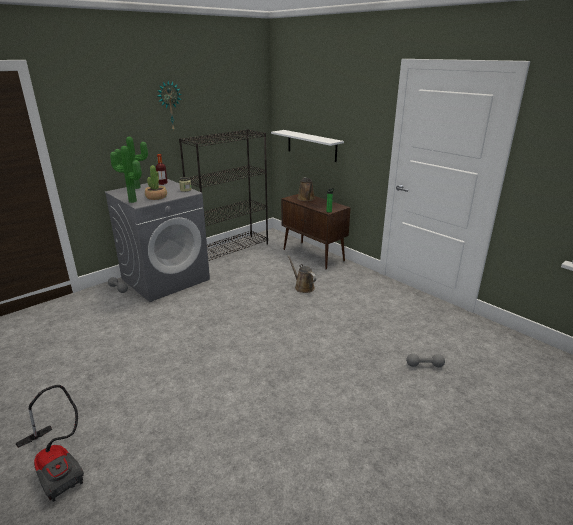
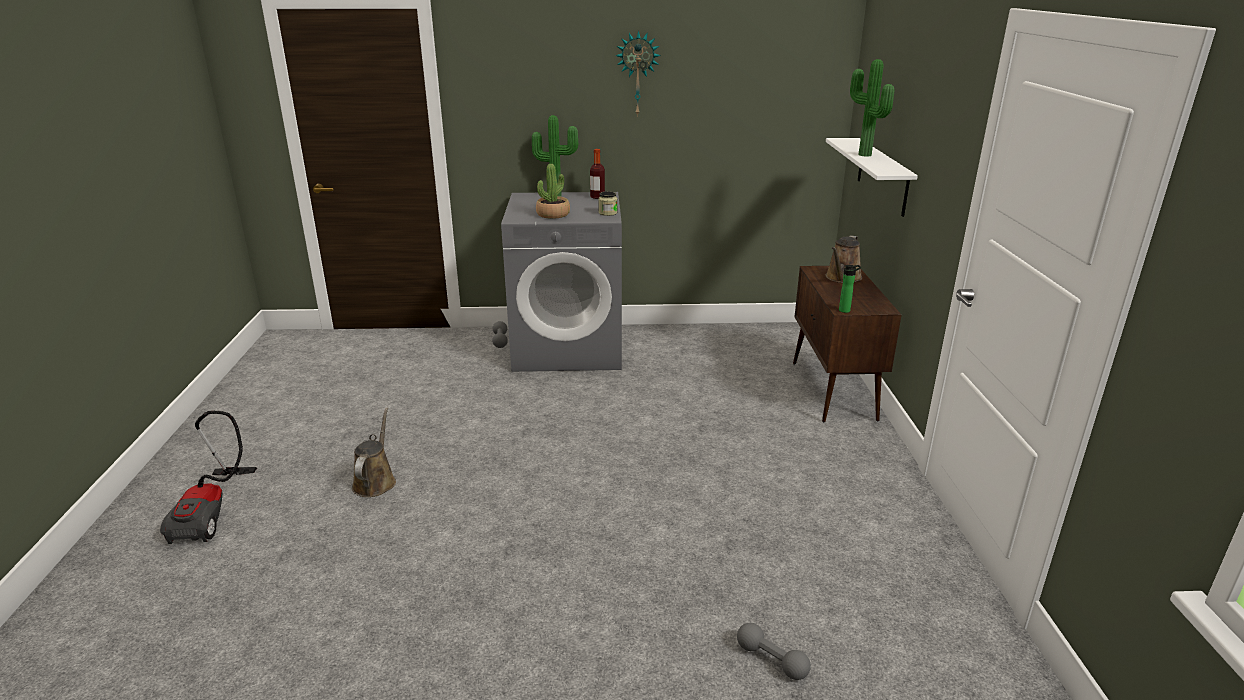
camera: 40 degrees right, 0 degrees up
potted plant [110,146,142,203] -> potted plant moved to [850,59,894,157]
black bookcase [179,129,268,261] -> none
brown watering can [288,255,316,293] -> brown watering can moved to [352,408,396,497]

